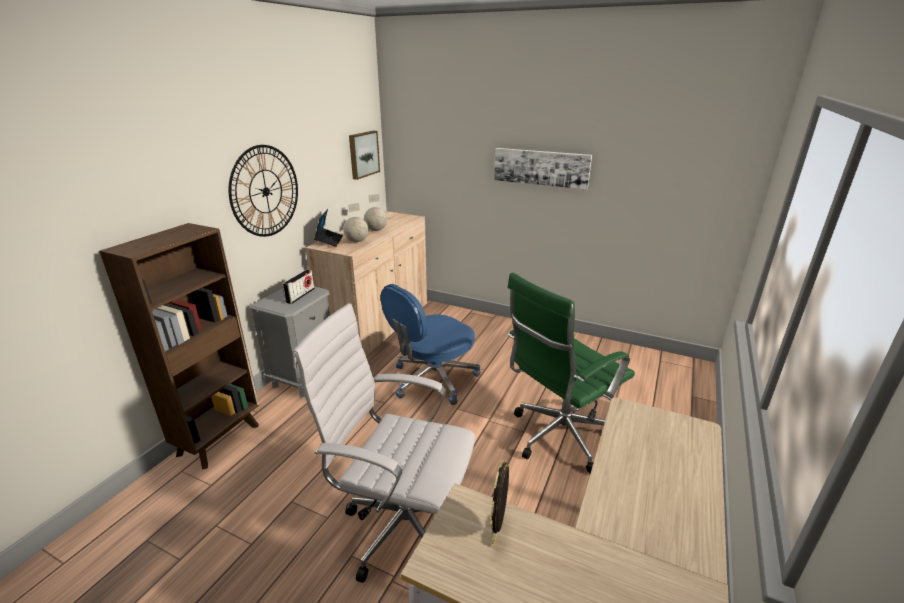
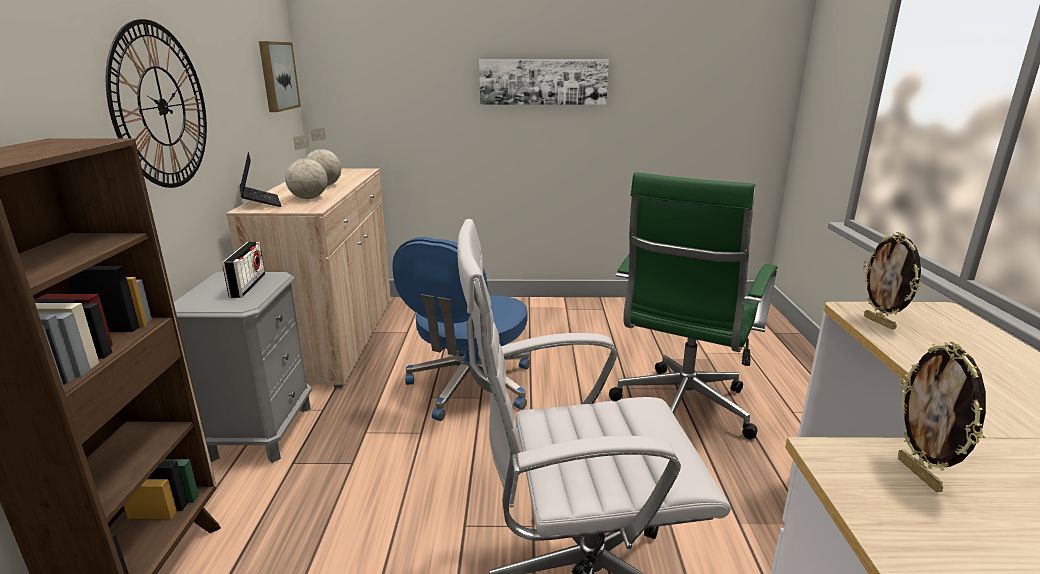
camera: 25 degrees left, 5 degrees down
none -> picture frame [863,232,921,330]

